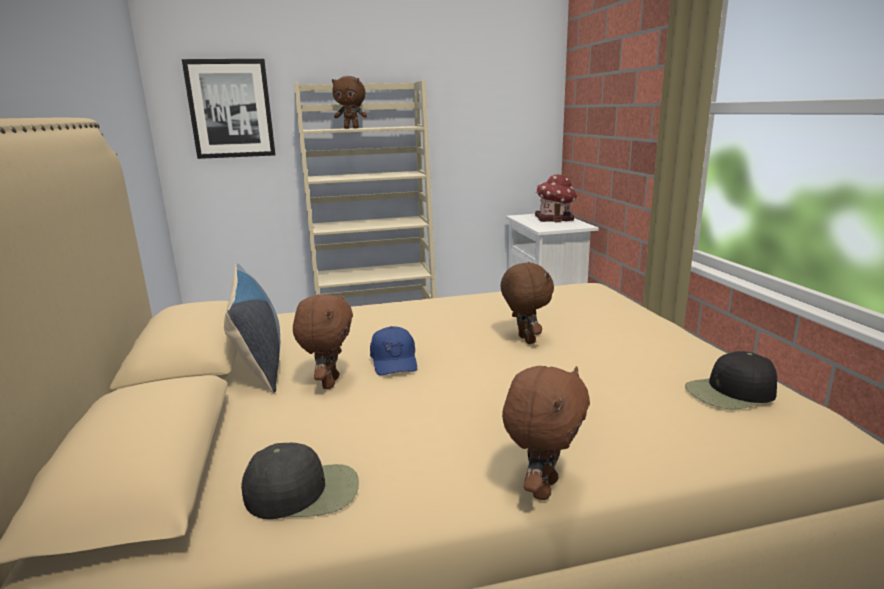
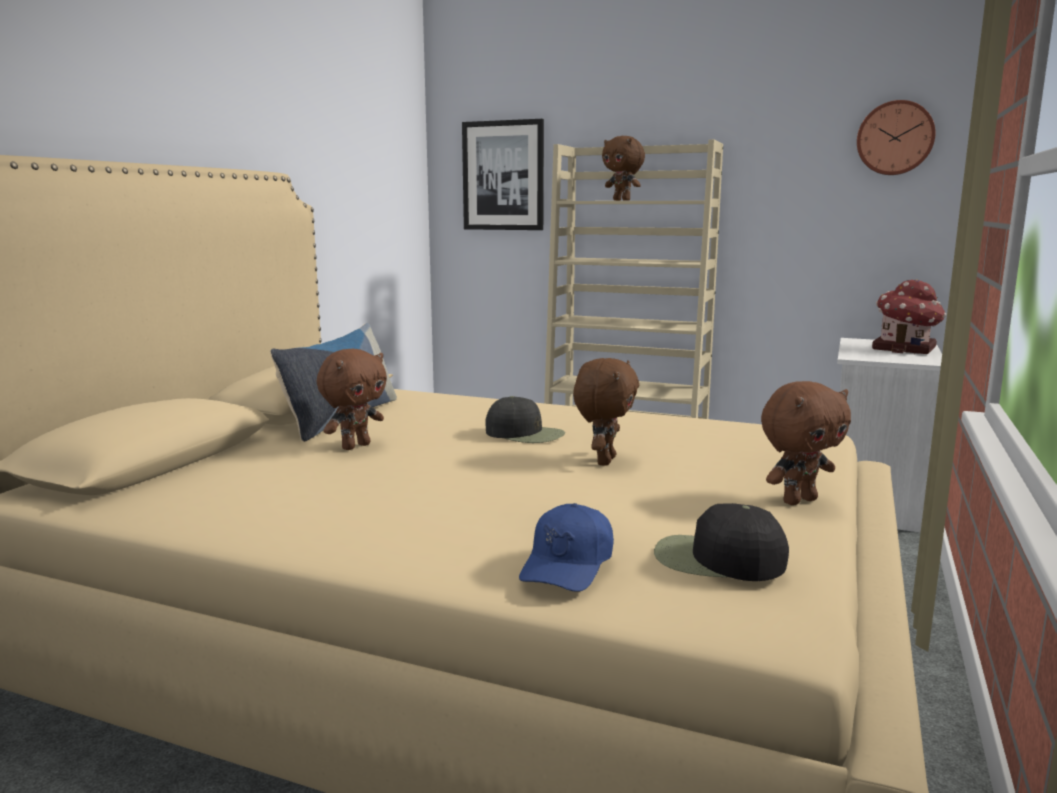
camera: 35 degrees right, 5 degrees down
black cap [241,442,359,519] -> black cap moved to [485,396,565,443]
blue cap [370,326,417,375] -> blue cap moved to [519,503,614,591]
brown plush toy [502,366,590,500] -> brown plush toy moved to [761,381,851,505]
none -> wall clock [857,100,935,175]

